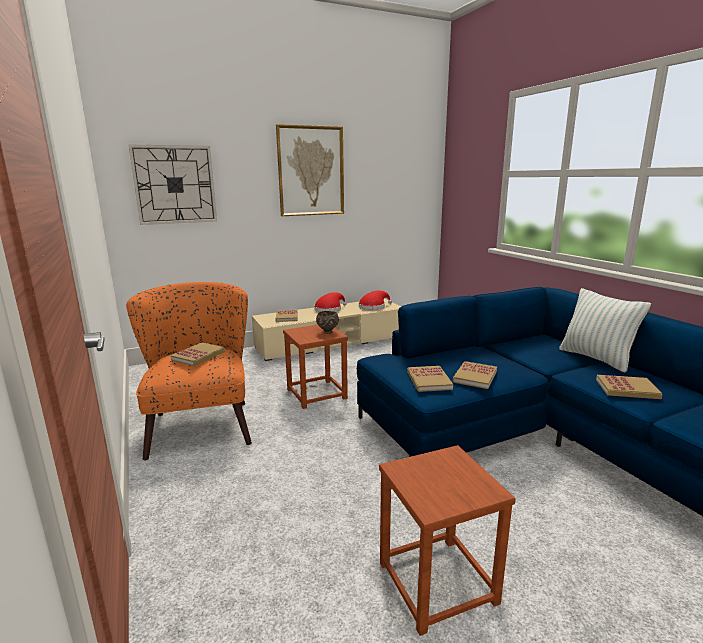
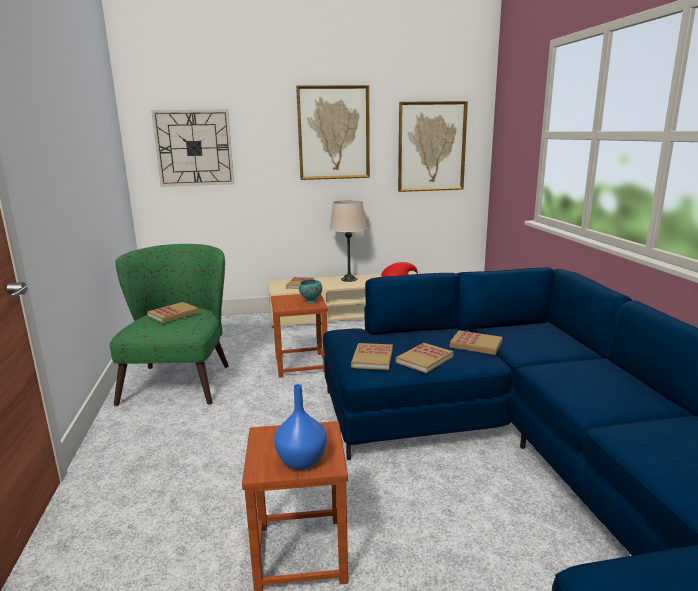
camera: 15 degrees right, 0 degrees up
orange armchair [126,282,252,460] -> green armchair [109,244,229,406]
red hat [314,292,347,312] -> beige table lamp [330,200,367,282]
brown bowl [316,311,339,334] -> turquoise bowl [299,280,322,303]
pillow [559,288,651,373] -> none
book [596,375,663,399] -> book moved to [450,330,503,355]
none -> blue vase [274,384,327,470]
none -> picture [398,101,468,192]

